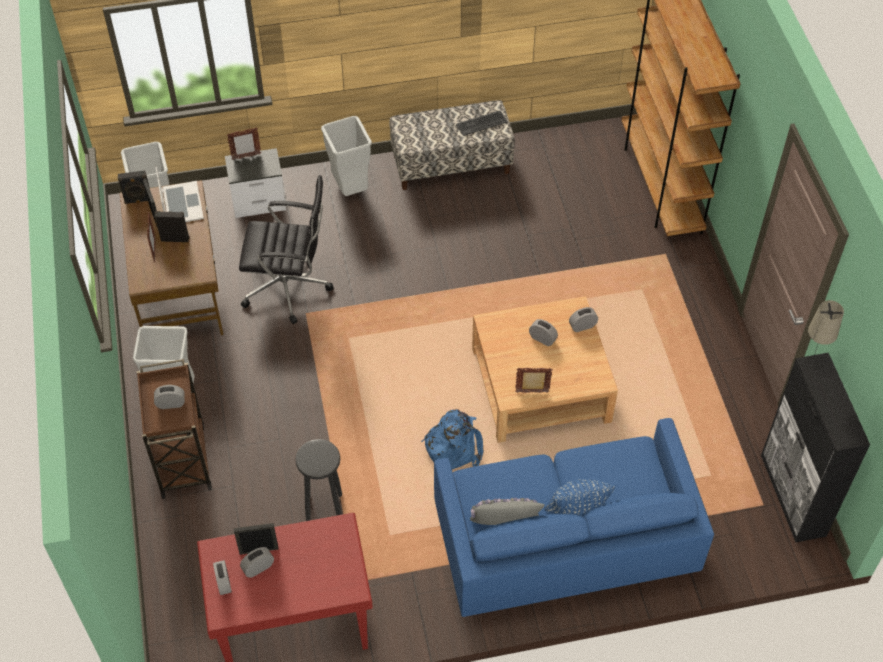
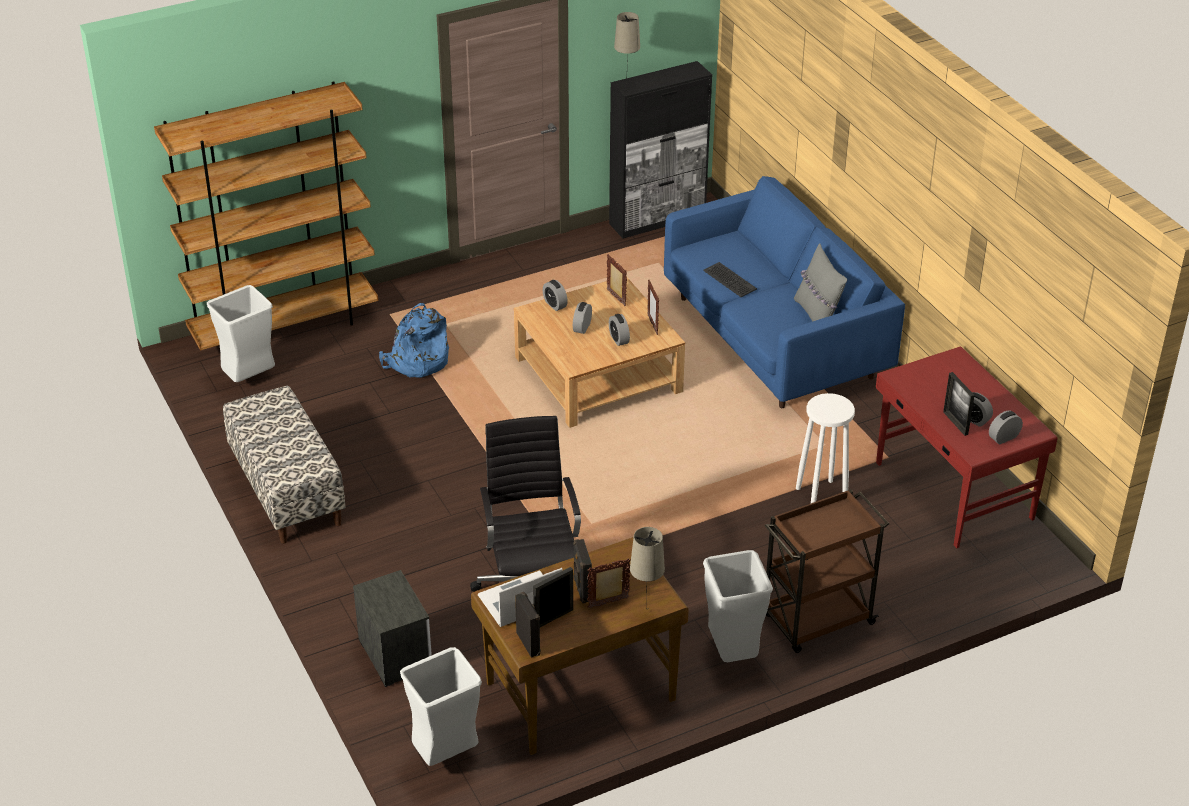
camera: 105 degrees left, 15 degrees down
alarm clock [154,385,185,409] -> alarm clock moved to [609,314,630,346]
picture frame [227,127,261,160] -> picture frame moved to [607,254,627,306]
black stool [295,439,342,521] -> white stool [796,393,855,503]
grey trash can [321,116,372,196] -> grey trash can moved to [207,285,275,382]
blue backpack [421,409,483,469] -> blue backpack moved to [379,303,449,378]
keyboard [456,110,508,136] -> keyboard moved to [703,262,757,297]
blue pillow [545,479,615,516] -> none
none -> beige table lamp [630,527,665,609]

